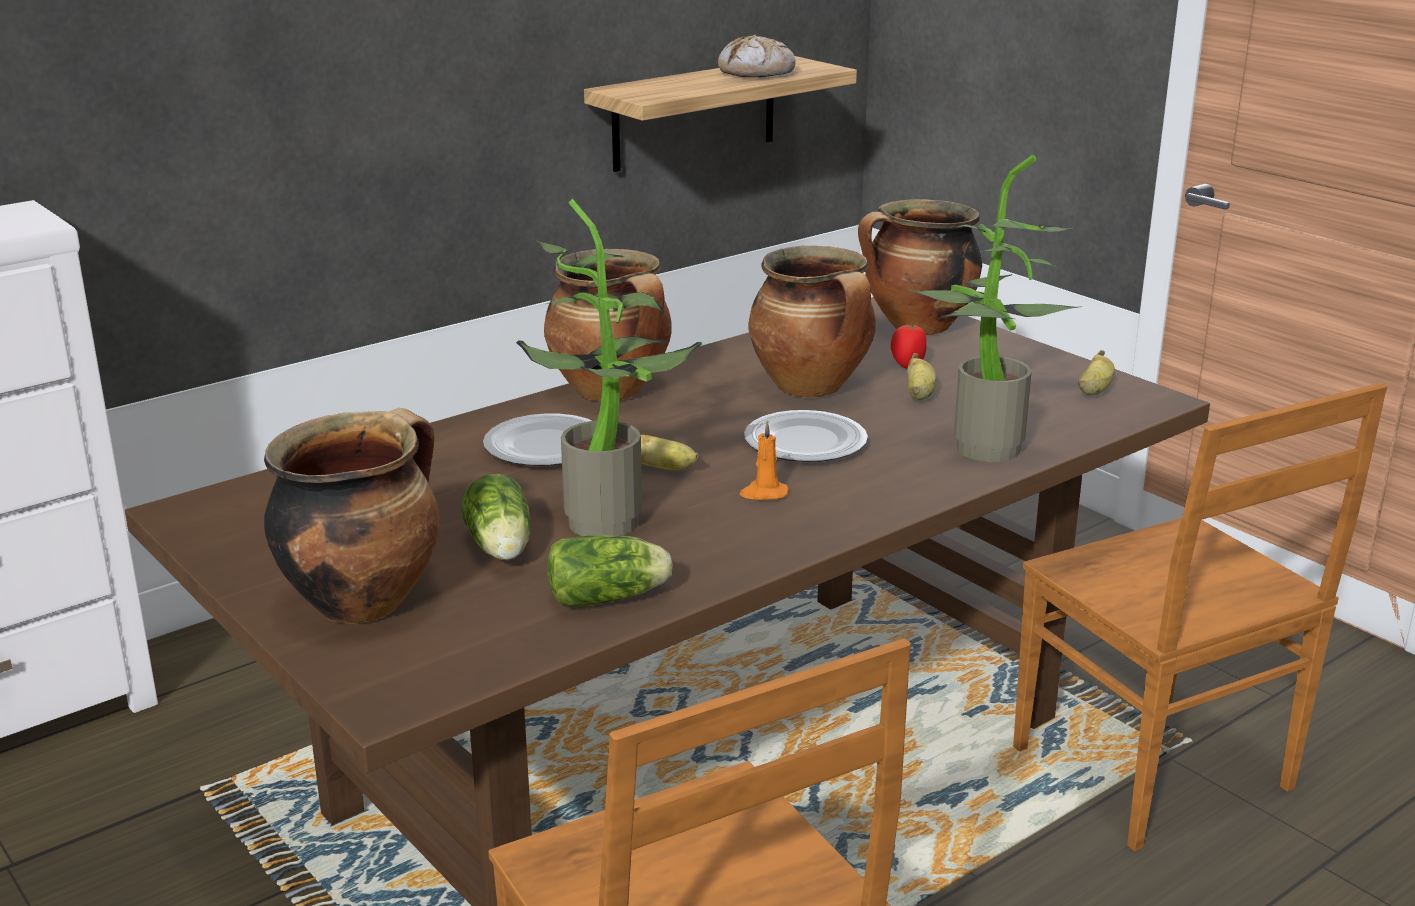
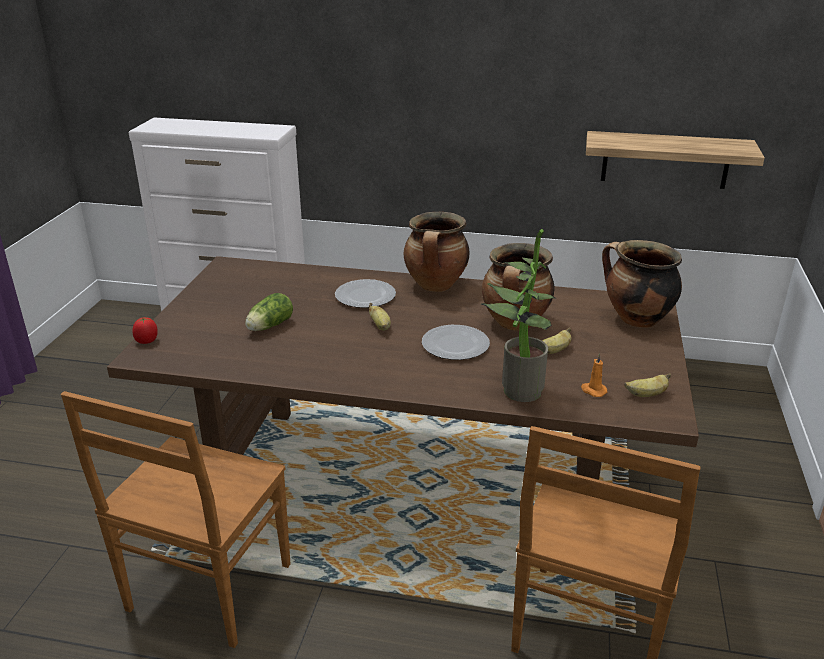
camera: 50 degrees right, 5 degrees up
cooking pot [264,408,439,624] -> none
potted plant [516,199,702,536] -> none
lettuce [548,535,673,607] -> none
bread [718,34,795,78] -> none
orange candle [740,421,788,500] -> orange candle moved to [581,353,607,397]
tomato [891,324,927,369] -> tomato moved to [132,317,158,344]

